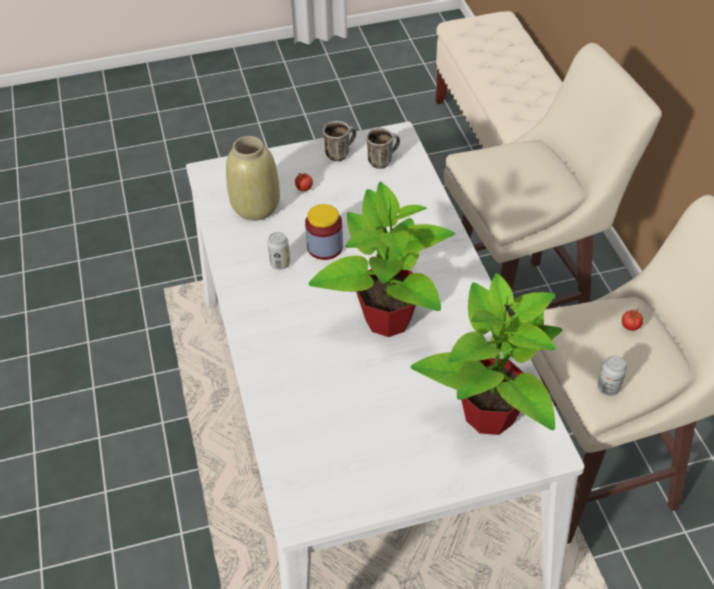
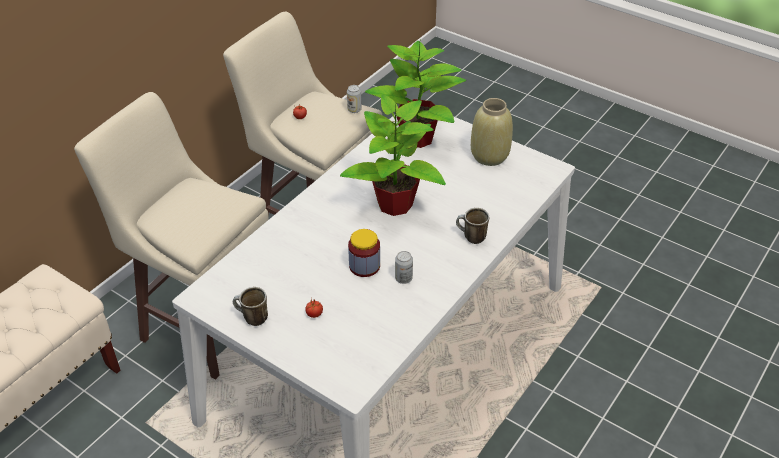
camera: 130 degrees left, 5 degrees down
beige vase [226,136,280,221] -> beige vase moved to [471,98,513,166]
mug [366,128,400,169] -> mug moved to [456,208,489,244]

